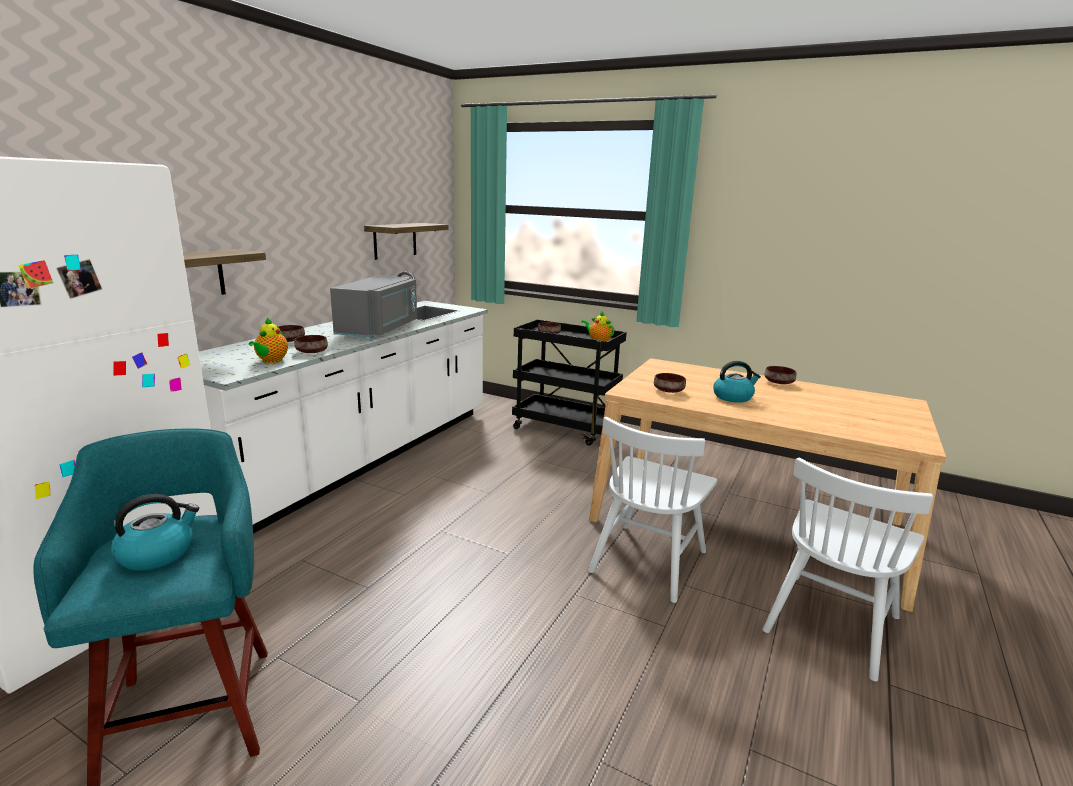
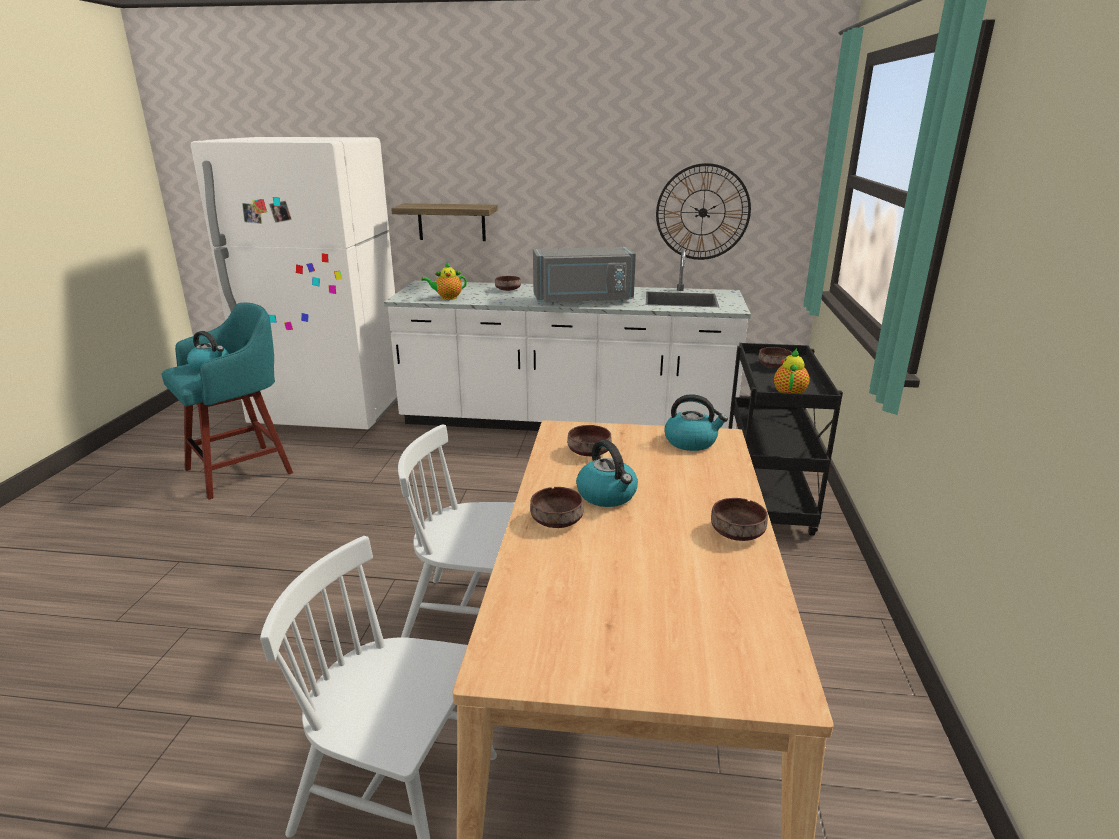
camera: 70 degrees right, 5 degrees up
brown bowl [294,335,328,353] -> brown bowl moved to [530,487,584,528]
shelf [364,223,449,260] -> wall clock [656,163,751,260]
none -> kettle [665,394,728,451]

